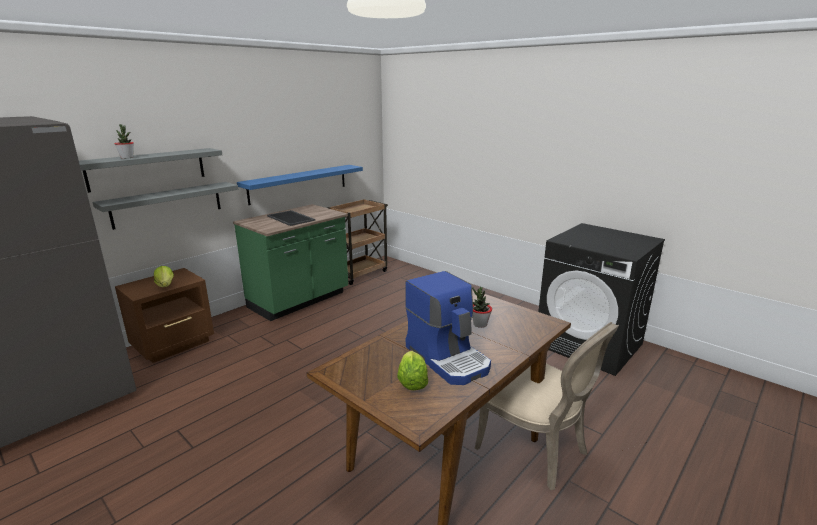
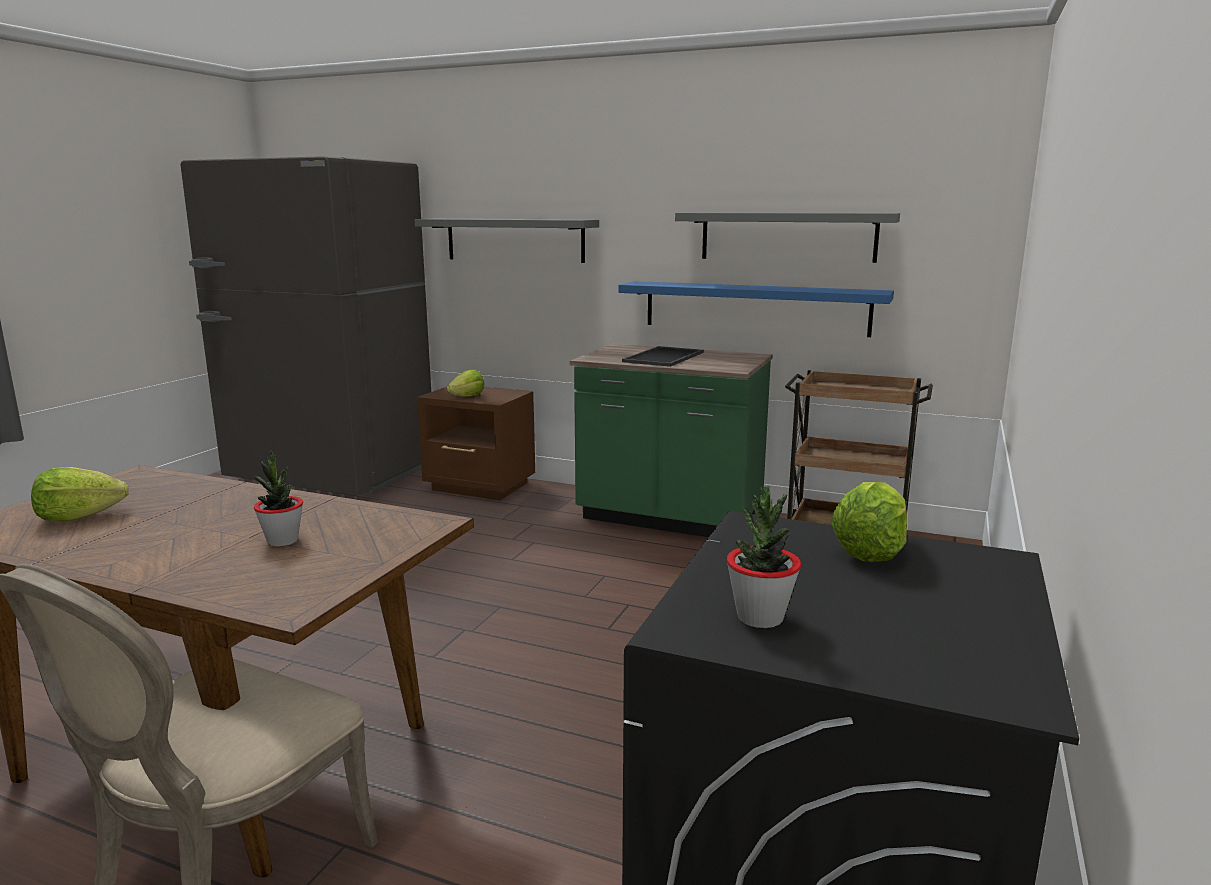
camera: 70 degrees right, 5 degrees down
grey shelf [93,182,238,230] -> grey shelf moved to [675,212,900,263]
potted plant [114,124,134,159] -> potted plant moved to [726,486,801,628]
coffee machine [405,271,491,385] -> none
none -> lettuce [831,482,907,562]

